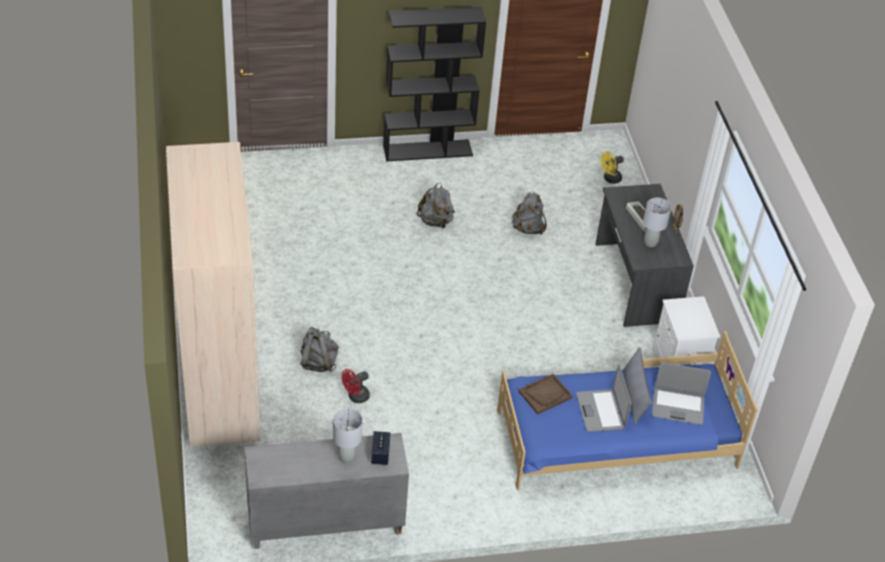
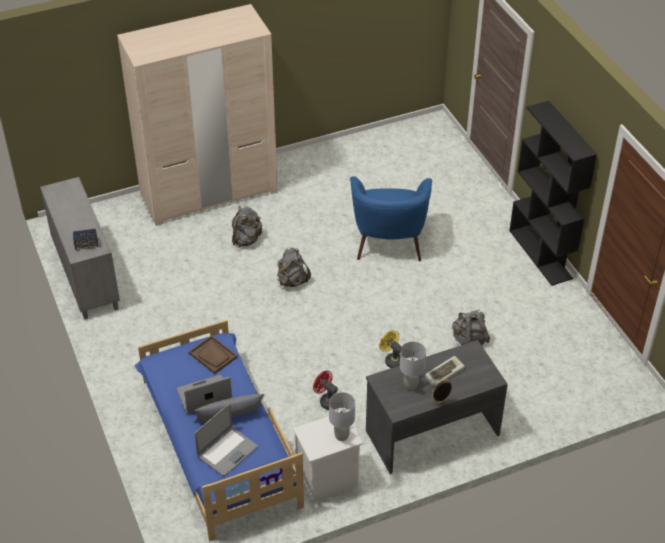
camera: 80 degrees right, 0 degrees up
grey table lamp [333,409,363,463] -> grey table lamp moved to [329,392,355,441]
red fan [342,369,370,403] -> red fan moved to [313,371,338,410]
grey backpack [416,183,455,228] -> grey backpack moved to [277,247,311,287]
yellow fan [601,151,624,184] -> yellow fan moved to [379,330,402,368]
laptop [652,362,711,425] -> laptop turned 135 degrees counterclockwise [194,404,258,476]
none -> blue armchair [350,176,432,261]

